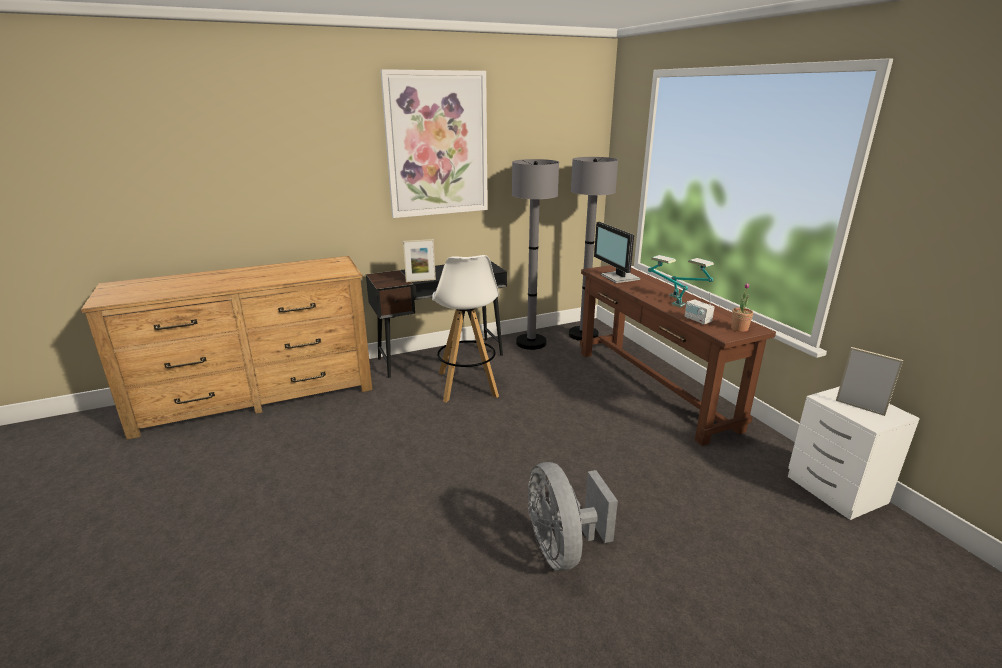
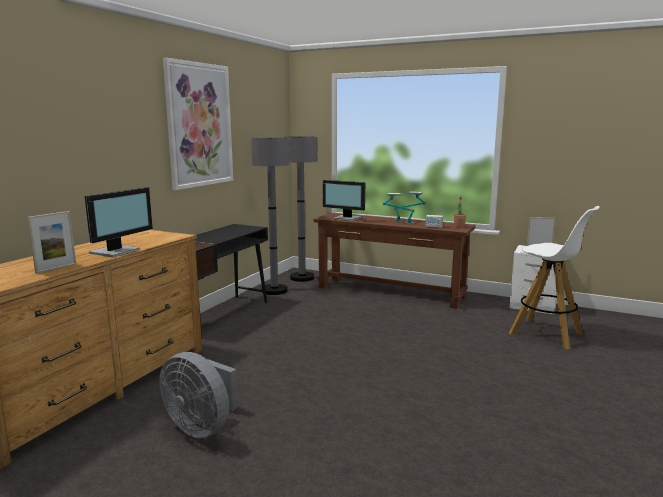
camera: 40 degrees left, 10 degrees down
picture frame [403,239,436,282] -> picture frame moved to [27,211,76,274]
white stool [432,255,499,402] -> white stool moved to [509,206,600,349]
grey fan [528,462,618,571] -> grey fan moved to [159,352,238,439]
none -> monitor [85,187,153,257]

